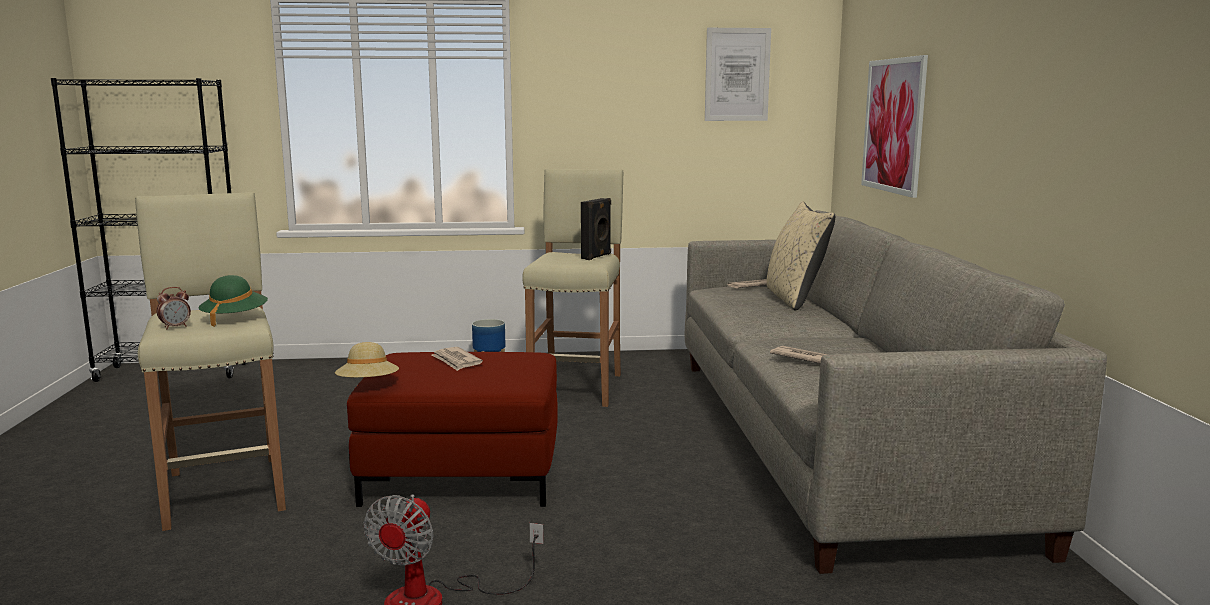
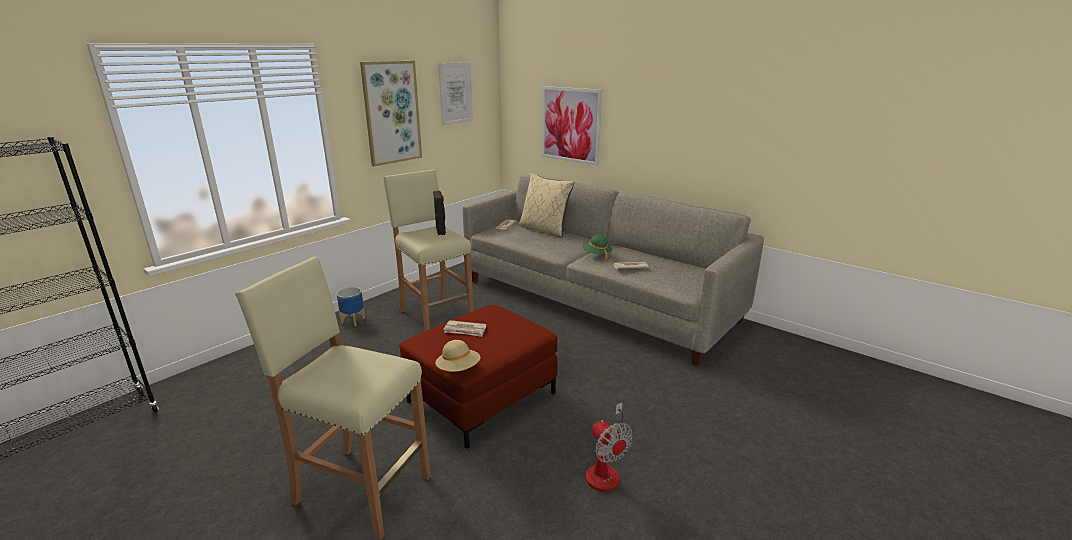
camera: 45 degrees left, 10 degrees up
alarm clock [157,287,191,329] -> none
green hat [198,275,268,327] -> green hat moved to [582,235,613,260]
none -> picture [360,61,422,166]

